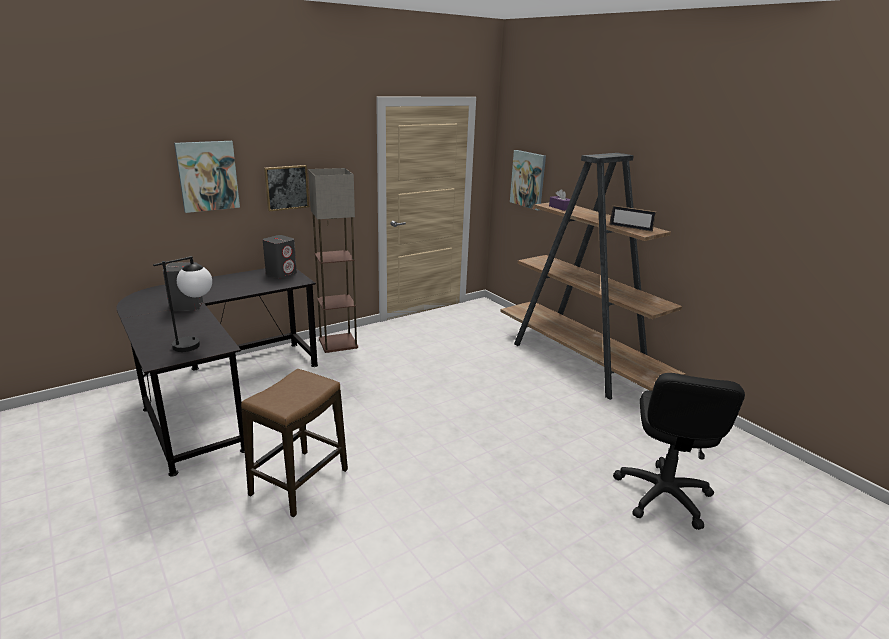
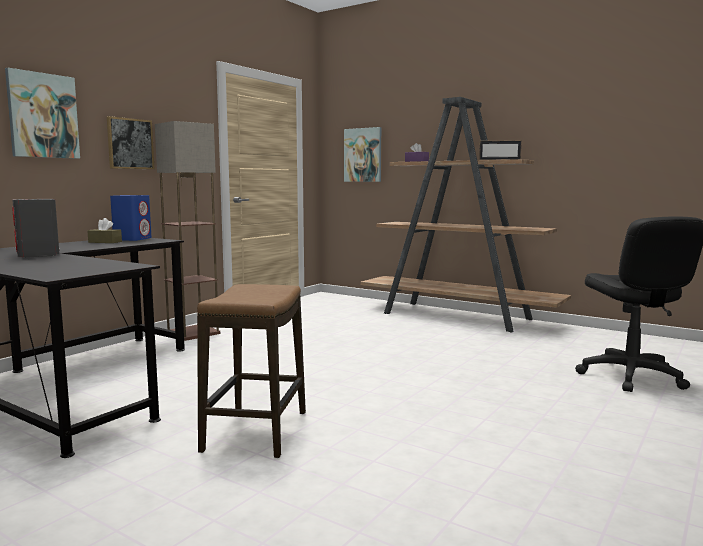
camera: 20 degrees left, 15 degrees down
table lamp [153,256,212,352] -> none
grey speaker [263,235,297,278] -> blue speaker [110,195,152,241]
none -> brown tissue box [87,218,122,243]

